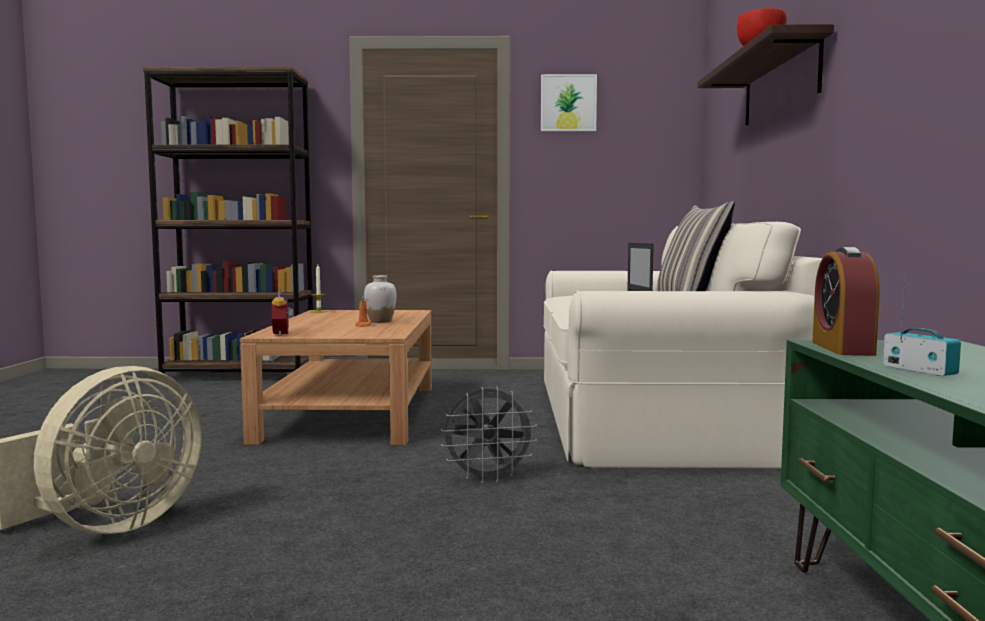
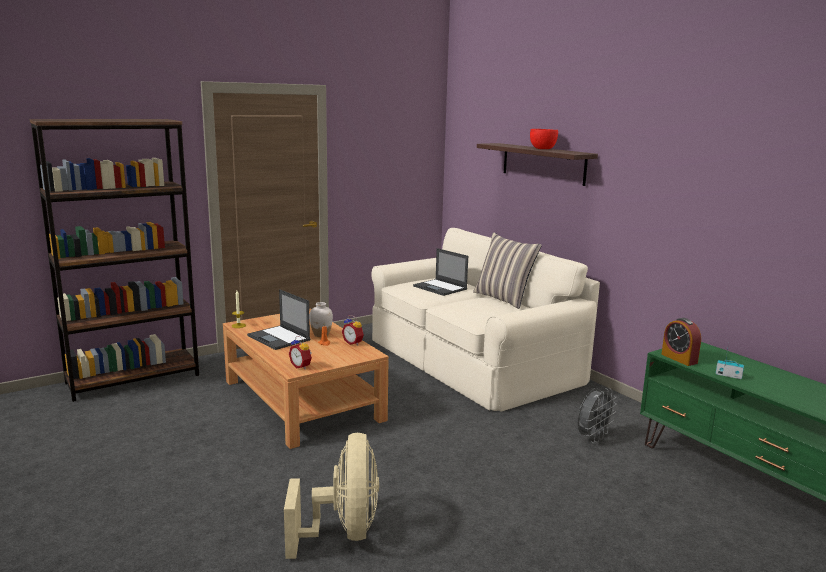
camera: 35 degrees left, 10 degrees up
grey fan [441,386,537,483] -> grey fan moved to [578,388,617,443]
picture [541,74,597,132] -> none
none -> laptop [247,289,310,350]
none -> alarm clock [342,315,364,345]

